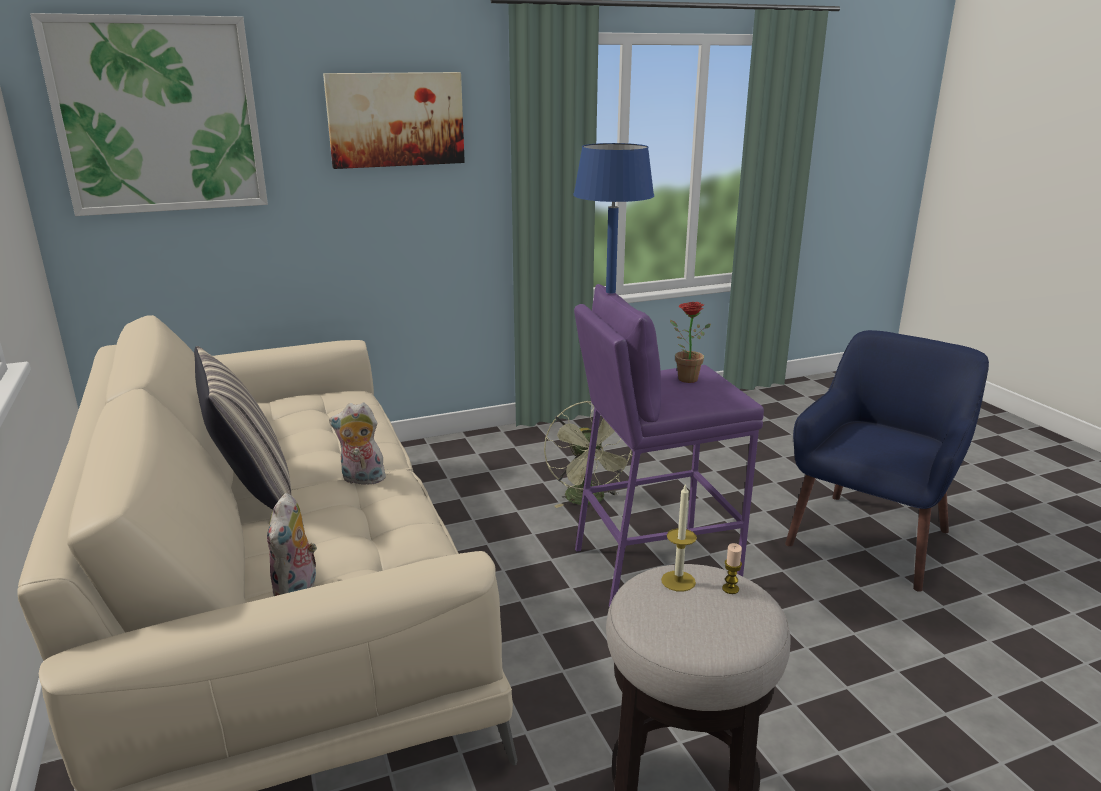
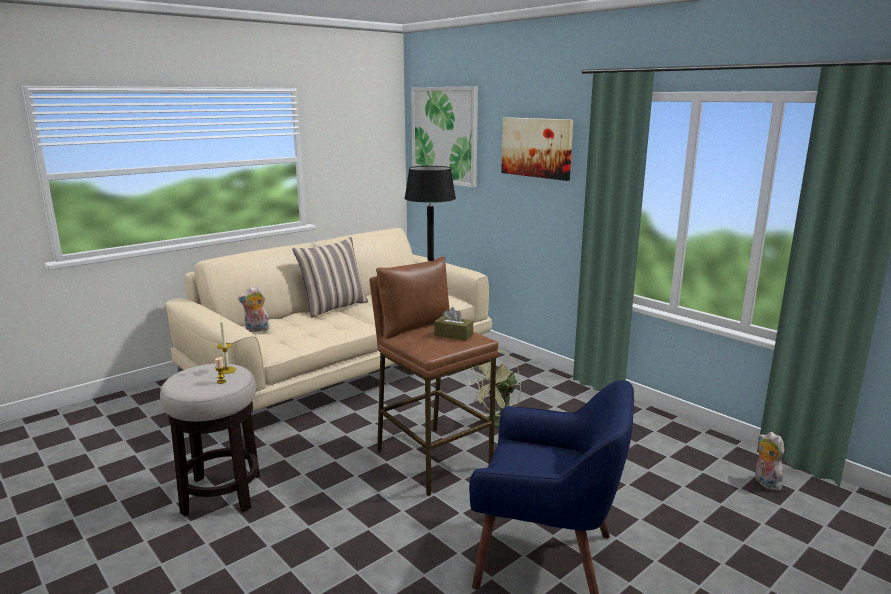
camera: 70 degrees right, 5 degrees down
plush toy [329,402,386,485] -> plush toy moved to [755,432,784,491]
blue table lamp [573,143,654,294] -> black table lamp [404,166,456,261]
purple stool [574,284,764,607] -> brown stool [369,256,498,496]
potted plant [670,302,711,383] -> brown tissue box [434,307,473,341]

